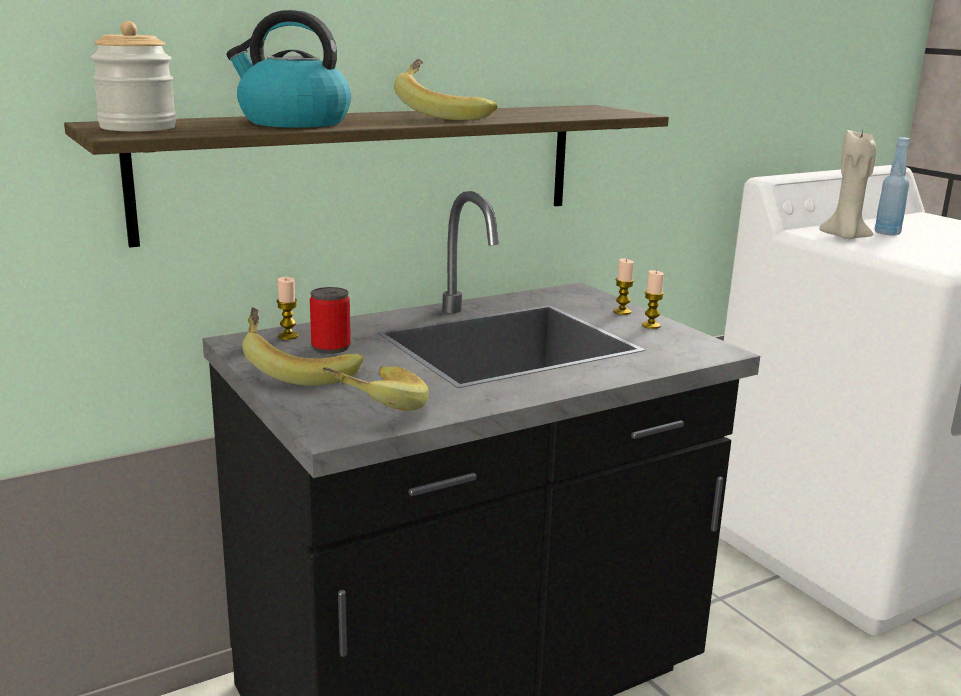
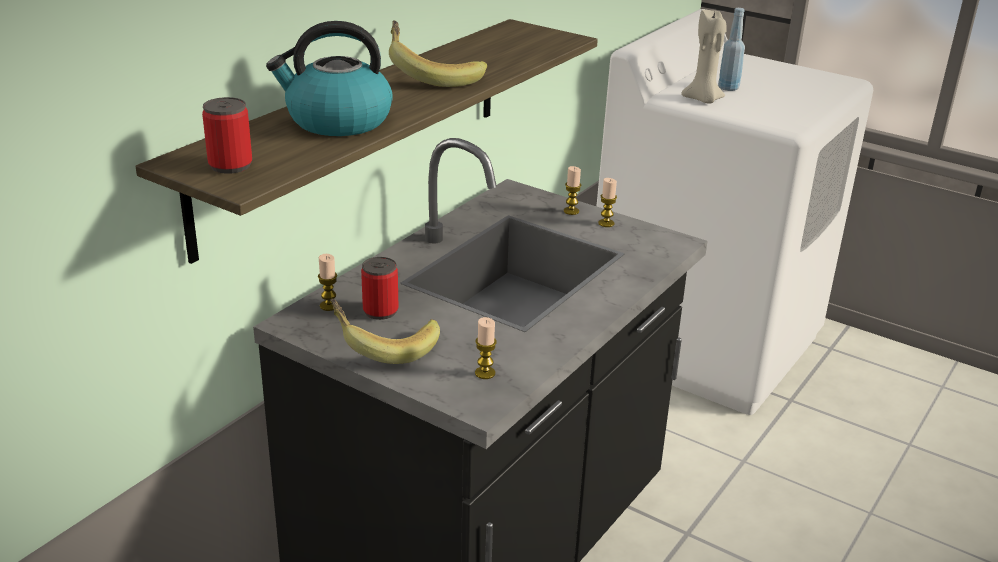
camera: 25 degrees left, 10 degrees up
jar [91,21,176,131] -> can [202,97,252,174]
banana [322,366,429,410] -> candle [475,317,497,379]

